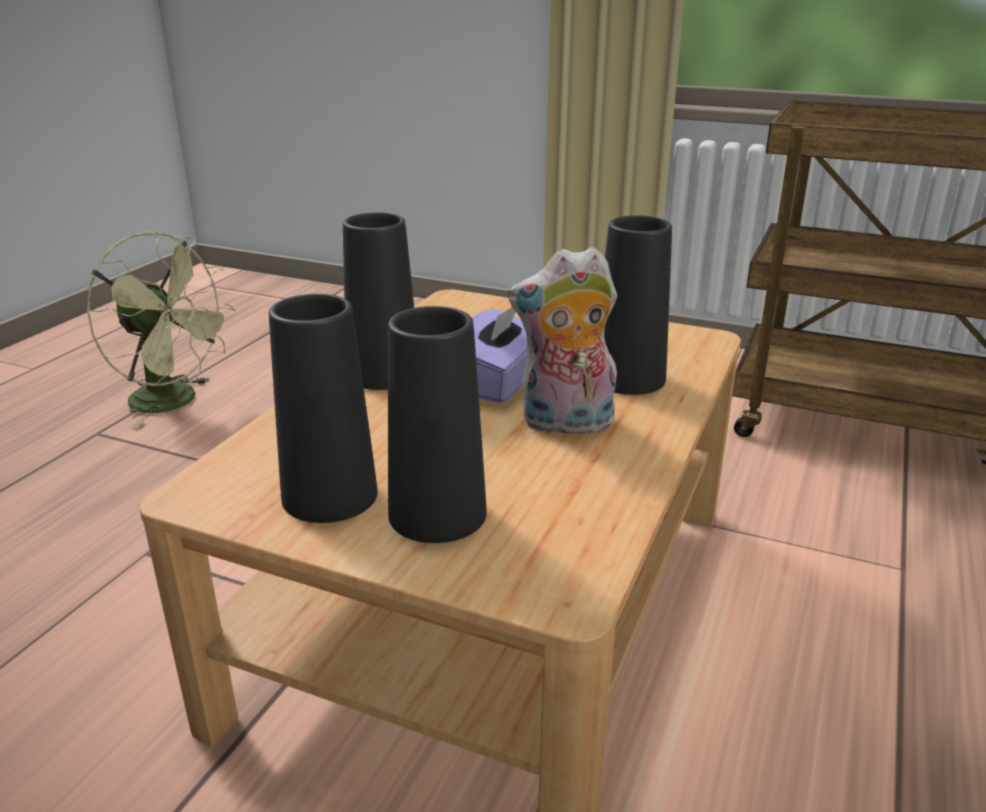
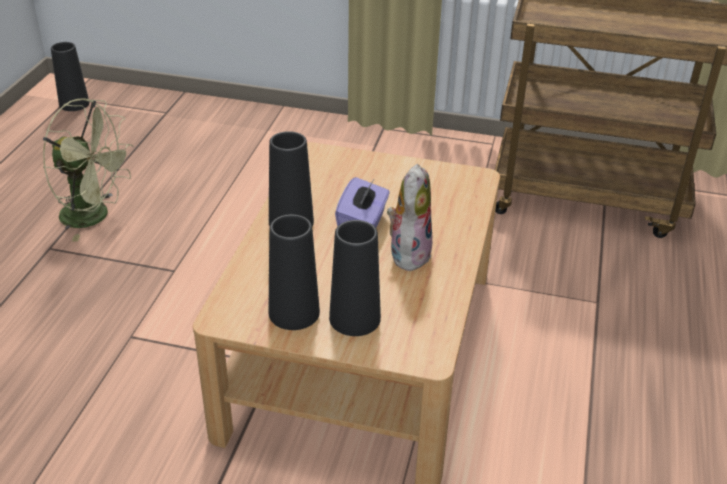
camera: 10 degrees left, 10 degrees up
plush toy [508,247,617,434] -> plush toy turned 120 degrees clockwise [387,164,432,273]
black vase [604,215,672,395] -> black vase moved to [51,42,90,111]

